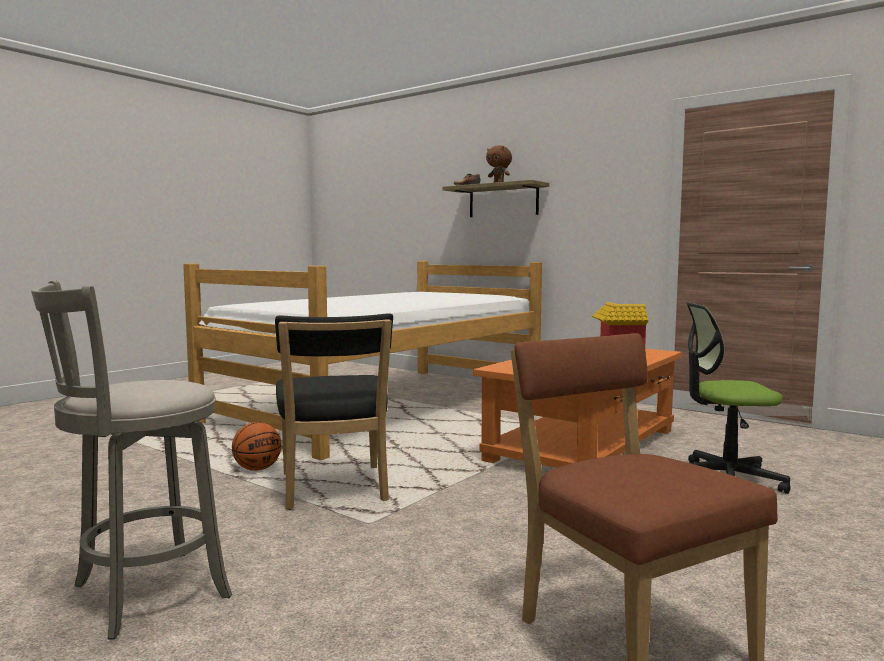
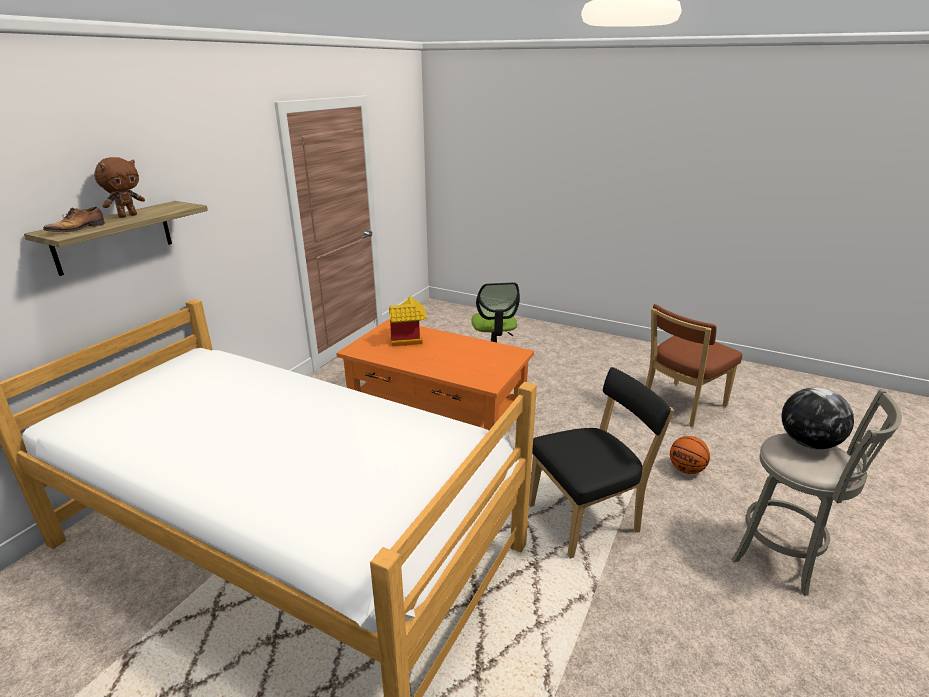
camera: 100 degrees left, 20 degrees up
basketball [232,422,281,471] -> basketball moved to [670,436,710,474]
none -> globe [781,387,854,449]

